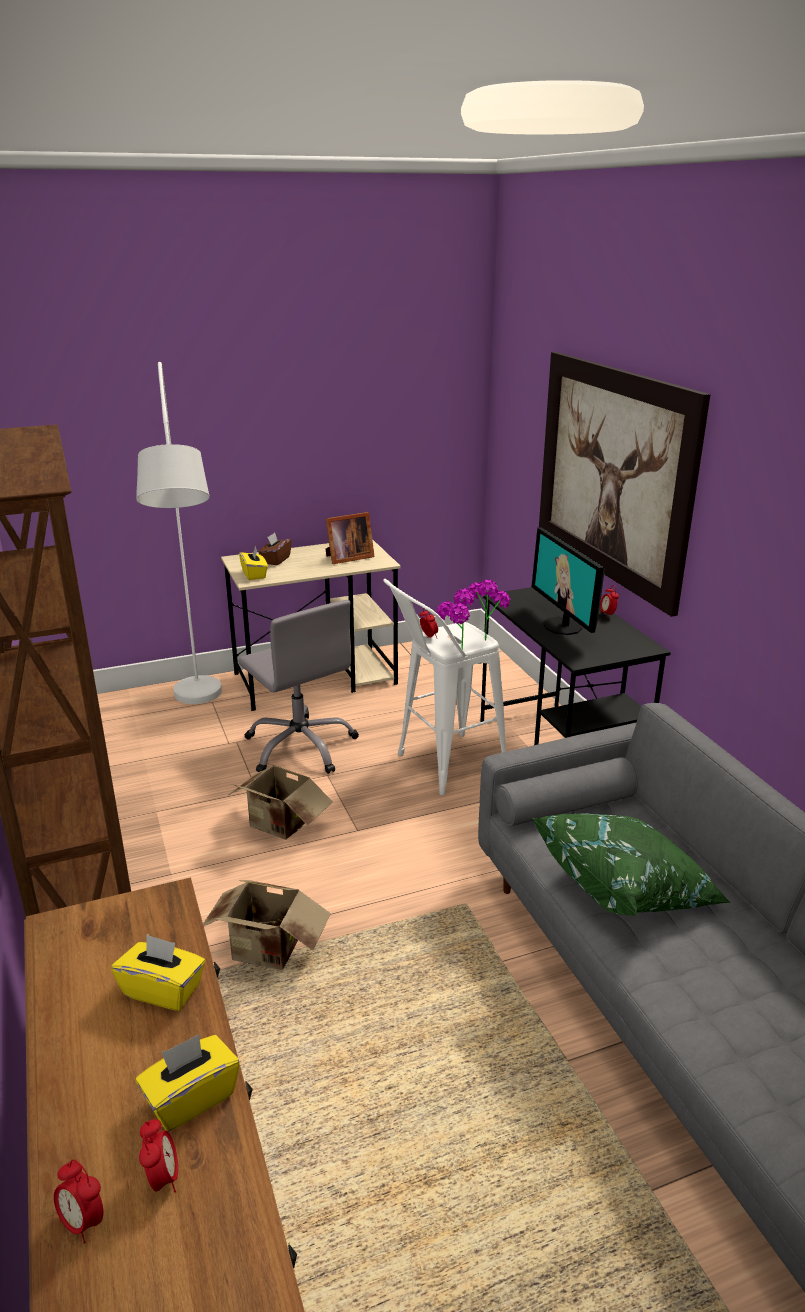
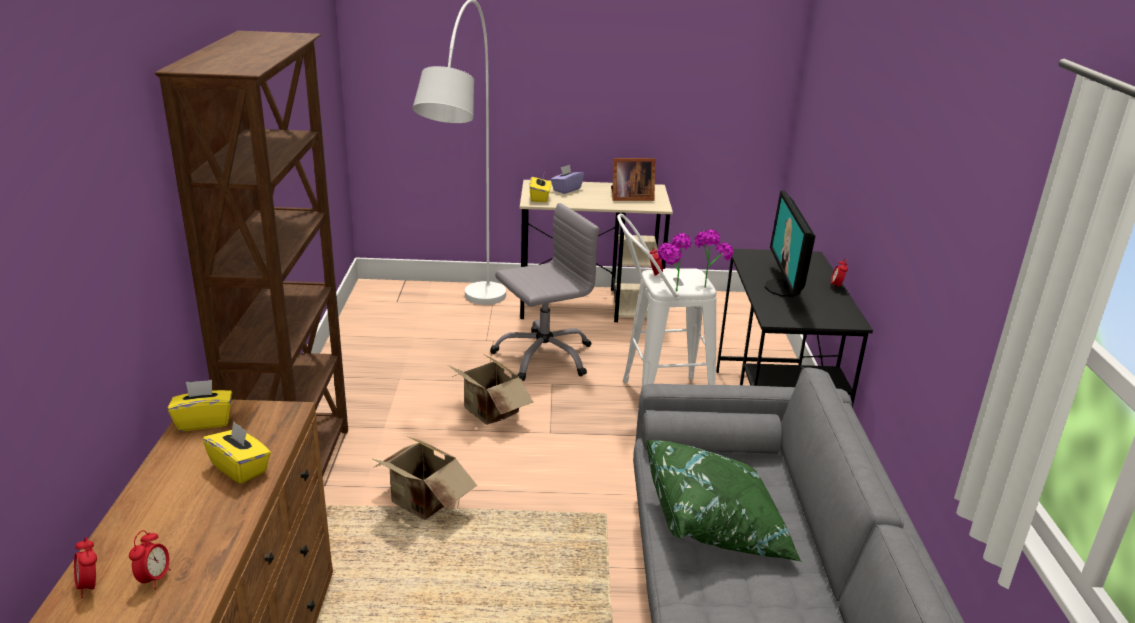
camera: 20 degrees right, 0 degrees up
yellow tissue box [136,1034,240,1131] -> yellow tissue box moved to [168,380,232,431]
grey office chair [238,600,359,774] -> grey office chair turned 105 degrees counterclockwise [490,203,599,381]
brown tissue box [258,533,292,565] -> purple tissue box [551,165,584,194]
picture [539,352,711,617] -> none

